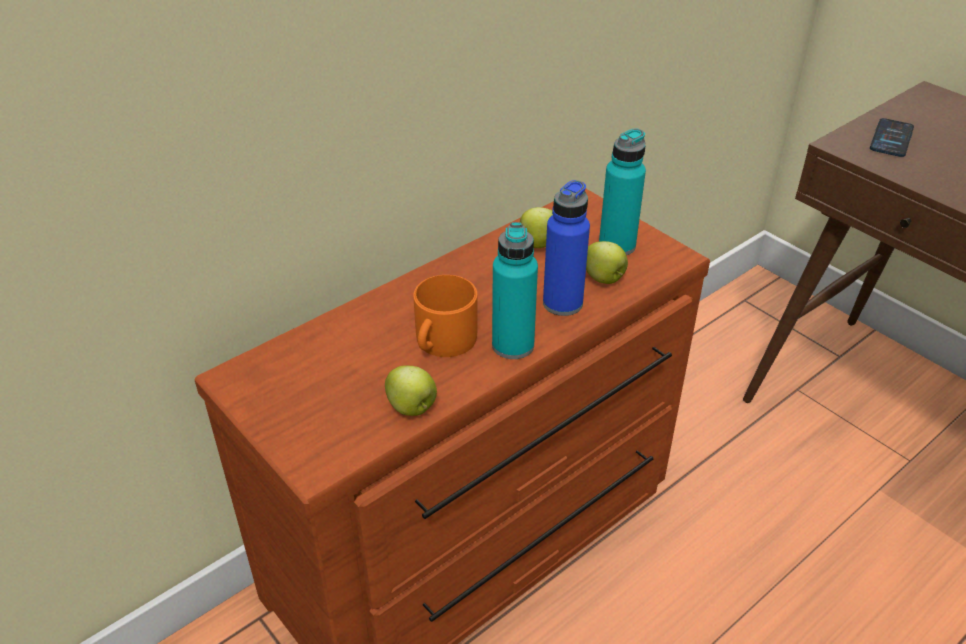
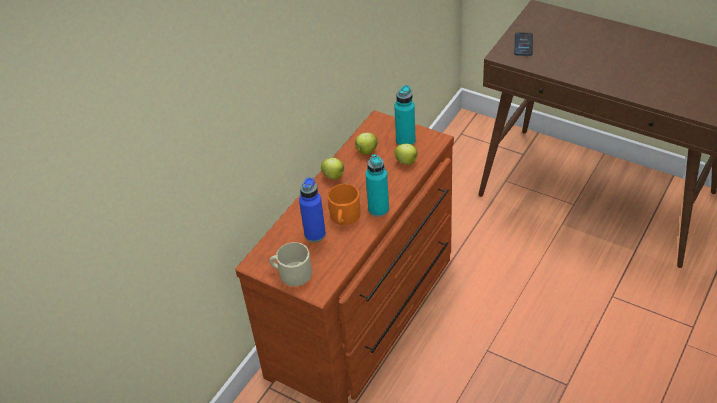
camera: 15 degrees left, 5 degrees up
apple [385,366,437,416] -> apple moved to [321,158,344,179]
blue bottle [543,180,590,316] -> blue bottle moved to [299,177,326,242]
none -> beige mug [269,242,312,286]

